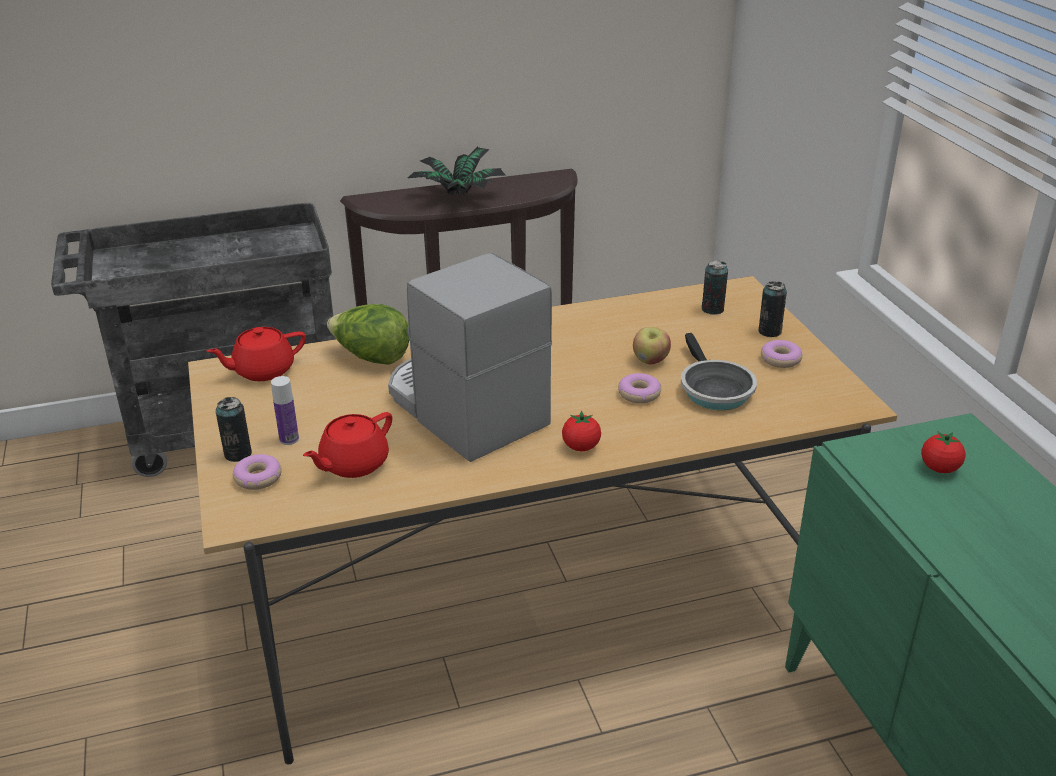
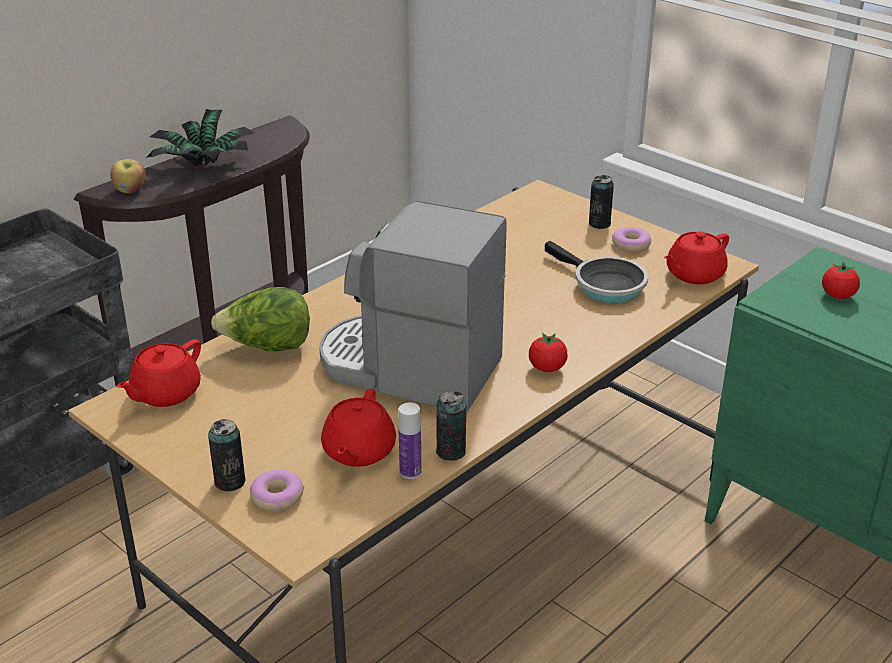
camera: 30 degrees left, 0 degrees up
bottle [271,376,299,445] -> bottle moved to [398,402,421,479]
donut [618,373,661,403] -> none
apple [633,327,671,365] -> apple moved to [110,159,145,193]
can [702,260,728,315] -> can moved to [436,391,467,461]
none -> red teapot [664,231,729,284]

